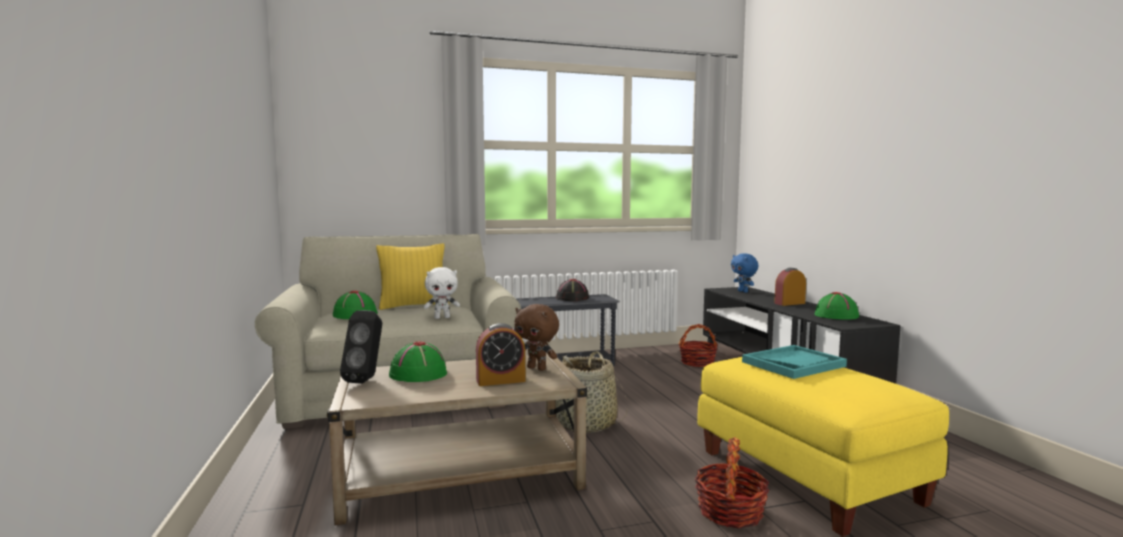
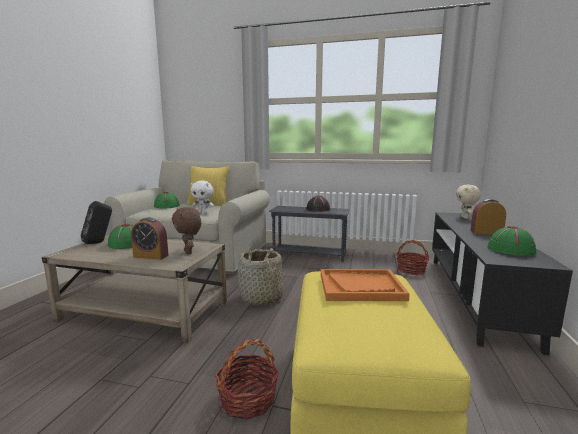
camera: 30 degrees right, 5 degrees up
blue plush toy [731,254,758,293] -> beige plush toy [456,185,480,219]
turquoise tray [742,345,847,379] -> orange tray [321,269,410,301]

